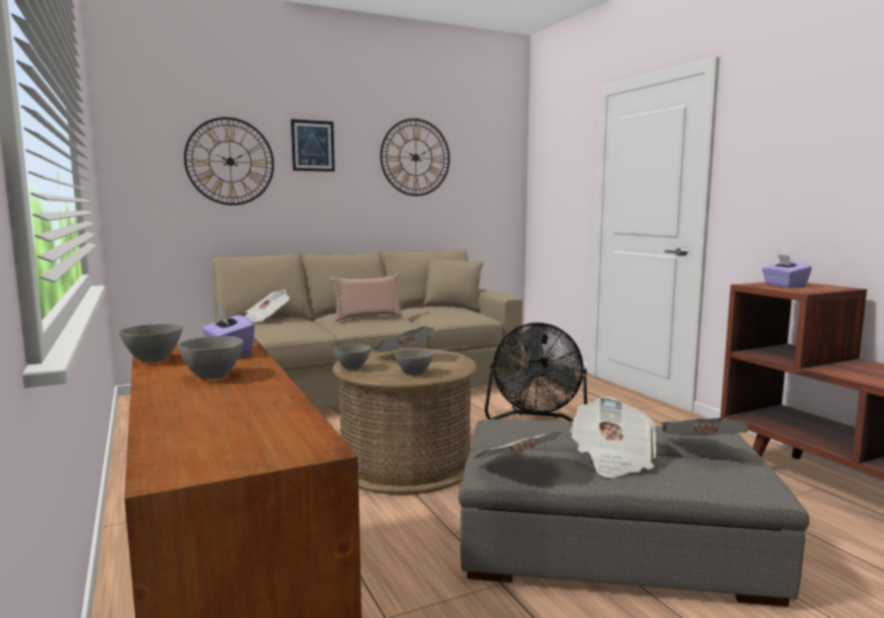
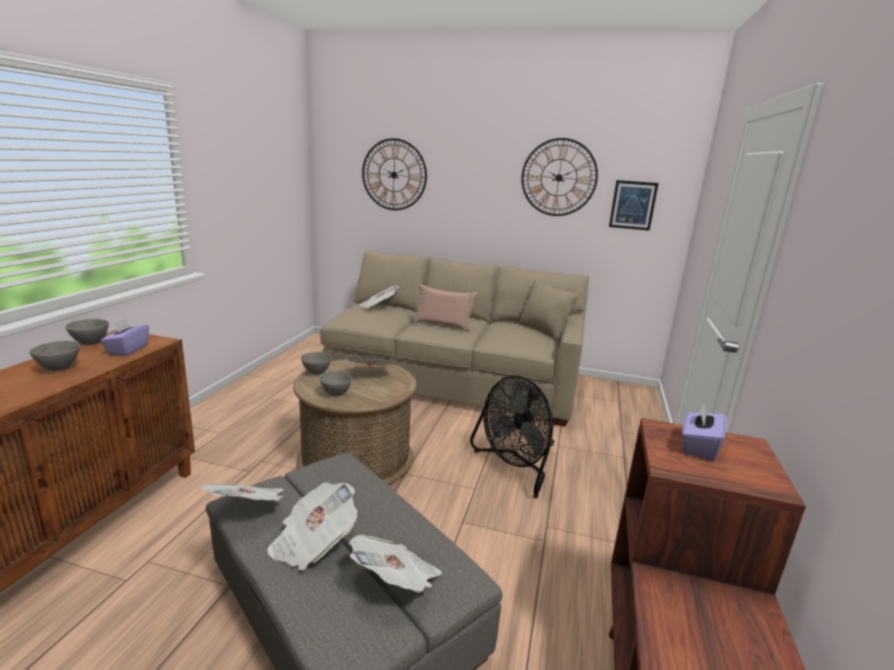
camera: 40 degrees right, 10 degrees up
picture [291,119,335,172] -> picture moved to [609,180,659,231]

